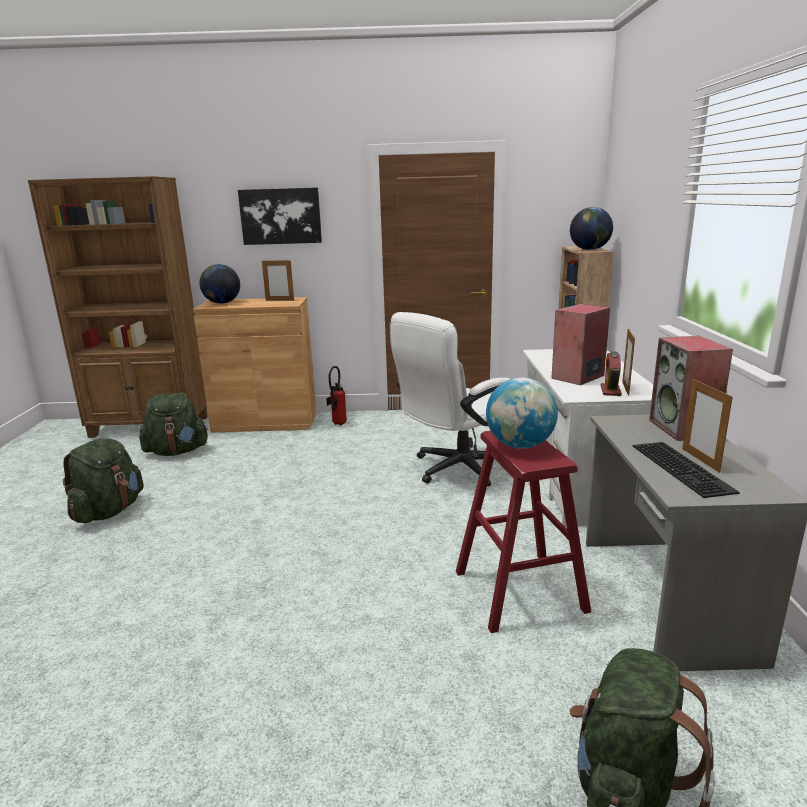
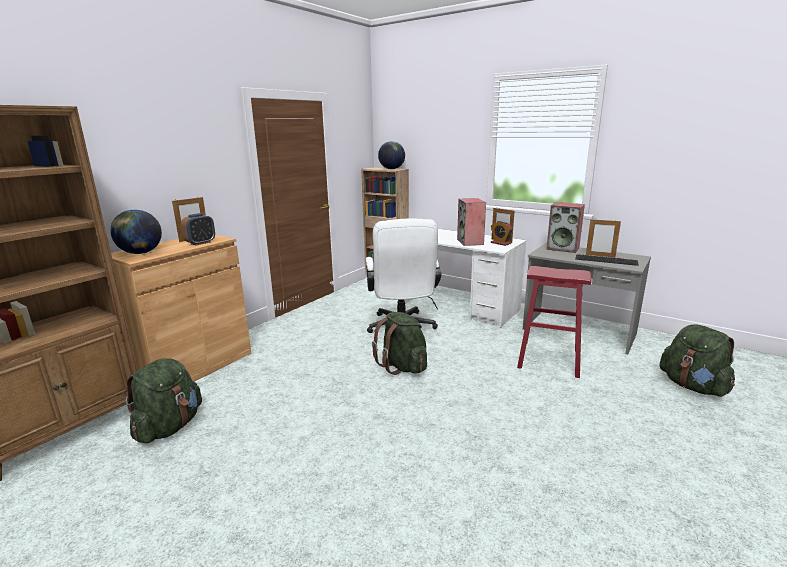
camera: 55 degrees left, 0 degrees up
green backpack [63,438,144,523] -> green backpack moved to [372,312,427,375]
picture [238,187,322,245] -> none
fire extinguisher [326,366,347,426] -> none
globe [486,378,558,449] -> none
none -> alarm clock [181,213,215,246]

